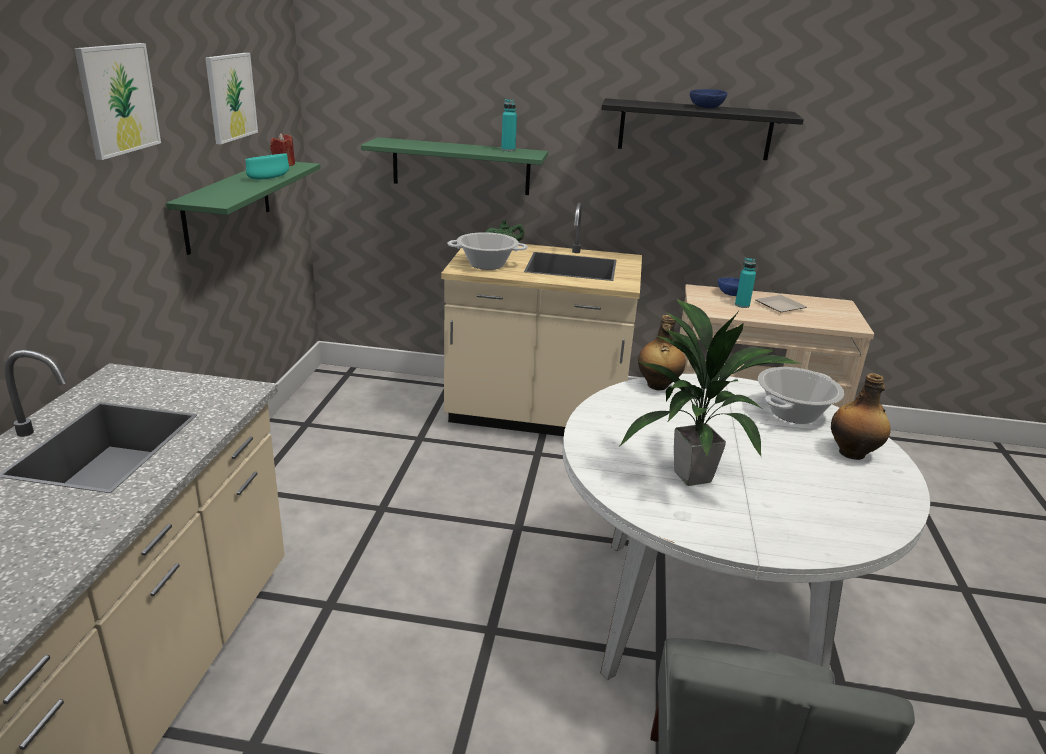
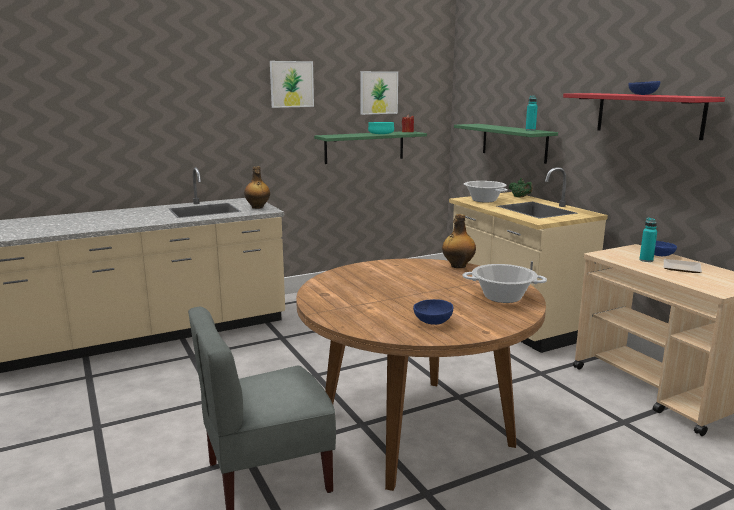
camera: 55 degrees right, 10 degrees down
white dining table [562,374,930,680] -> brown dining table [296,258,546,491]
black shelf [601,98,804,160] -> red shelf [563,93,725,140]
potted plant [619,299,800,486] -> none
bottle [831,373,891,460] -> bottle moved to [244,166,270,209]
none -> blue bowl [413,299,453,325]

